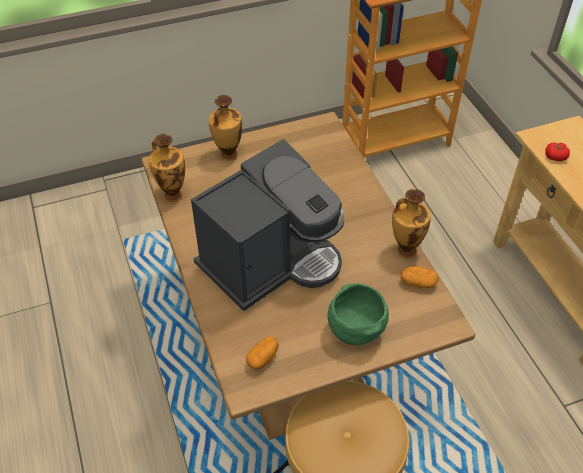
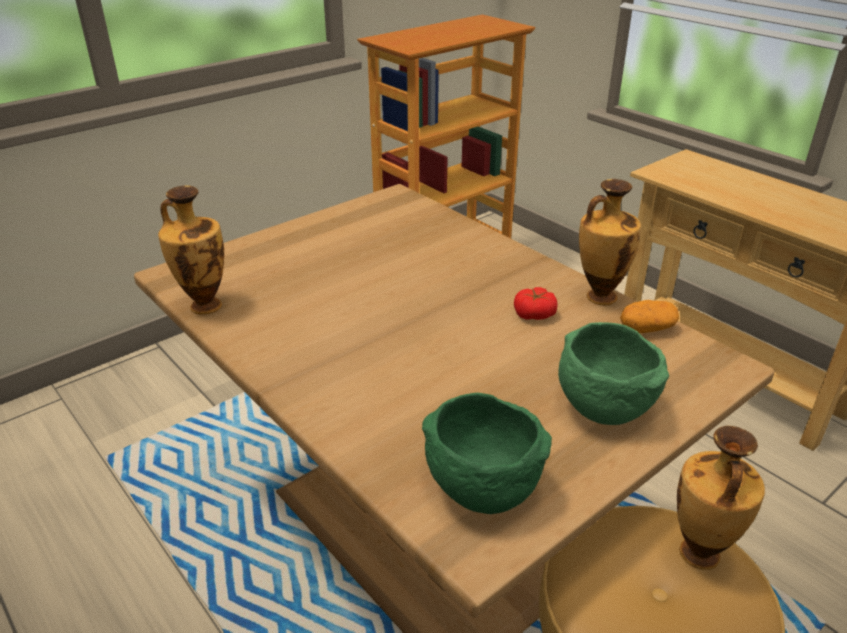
camera: 20 degrees left, 15 degrees down
coffee machine [191,139,344,311] -> none
vase [208,95,242,161] -> vase moved to [677,426,765,570]
potato [246,336,279,369] -> green bowl [422,393,552,514]
tomato [545,142,570,161] -> tomato moved to [514,287,558,320]

